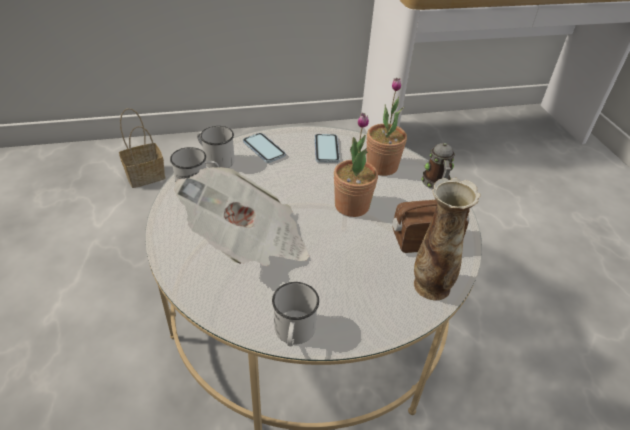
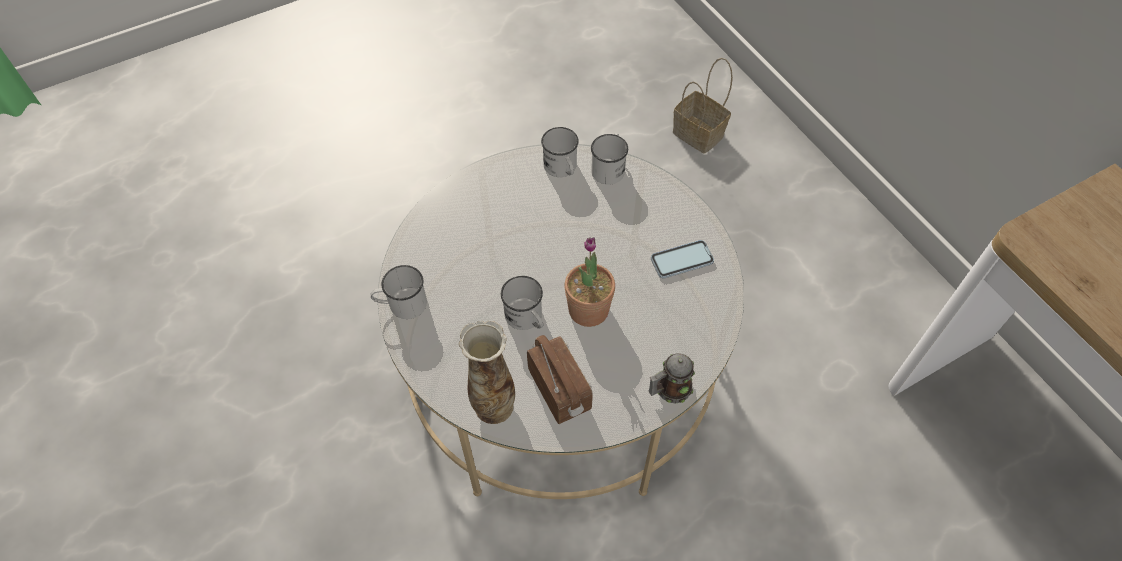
camera: 75 degrees right, 15 degrees up
newspaper [174,167,309,266] -> none
phone [243,133,286,163] -> none
potted plant [366,78,407,176] -> none
none -> white mug [501,276,543,330]

